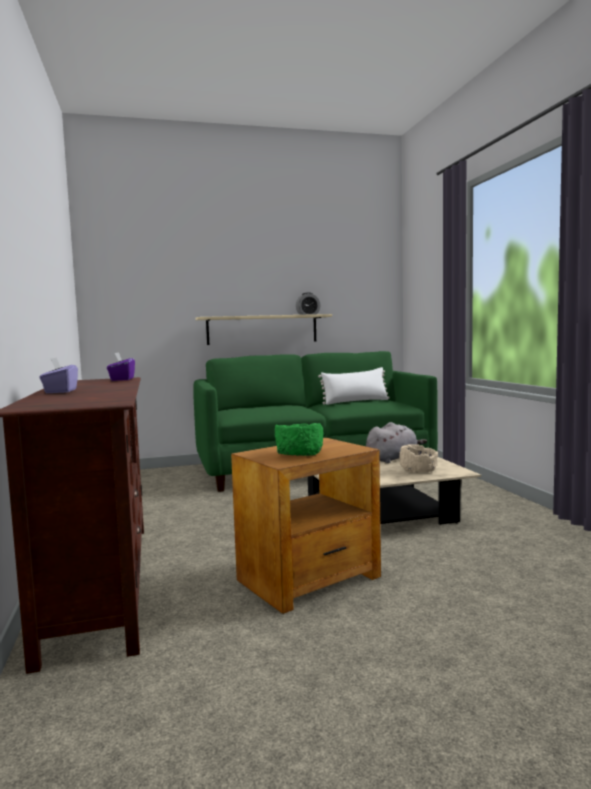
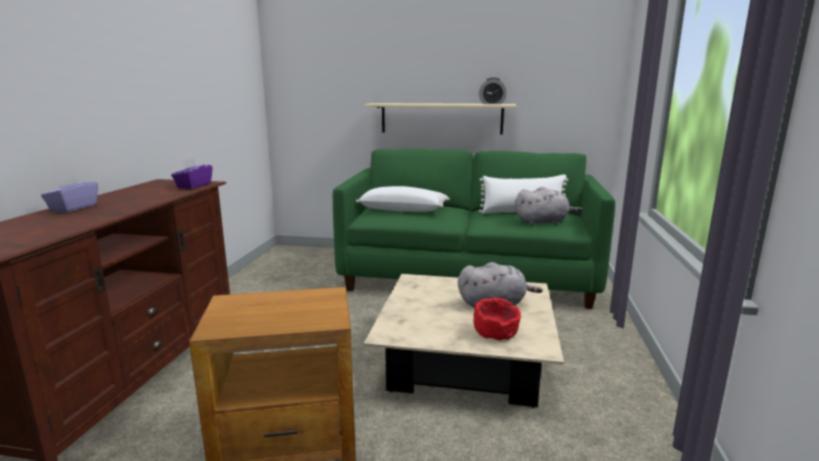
camera: 25 degrees right, 10 degrees up
green bowl [275,423,323,456] -> none
beige bowl [399,444,438,473] -> red bowl [473,298,521,340]
none -> white pillow [356,186,450,212]
none -> grey plush toy [515,187,582,225]

